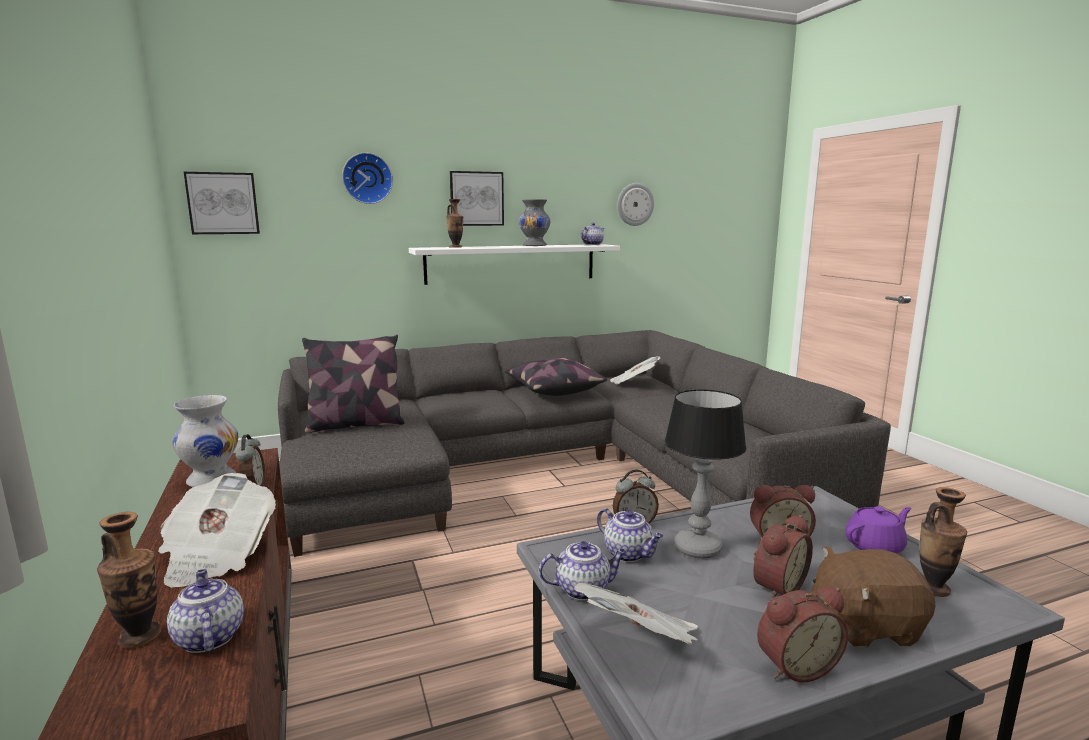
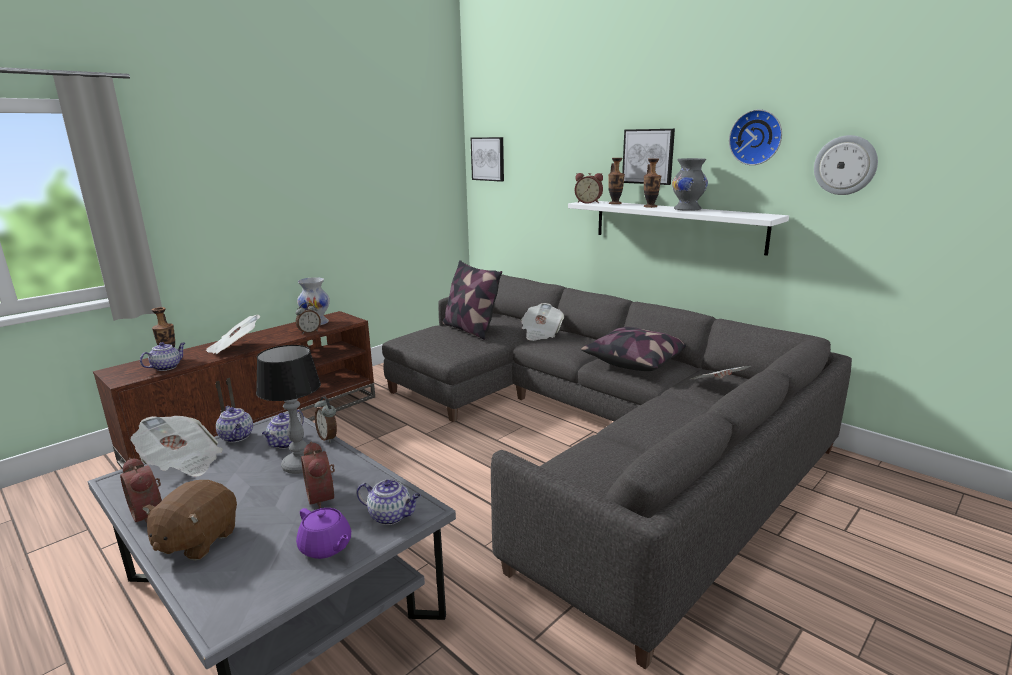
camera: 65 degrees right, 5 degrees up
wall clock [342,153,393,204] -> wall clock moved to [729,109,782,165]
teapot [581,223,605,245] -> teapot moved to [357,479,421,525]
alarm clock [753,515,813,599] -> alarm clock moved to [575,173,603,204]
brown plush toy [811,546,936,647] -> brown plush toy turned 135 degrees counterclockwise [142,480,237,561]
vase [919,487,967,597] -> vase moved to [644,158,661,208]
none -> newspaper [521,303,564,341]

